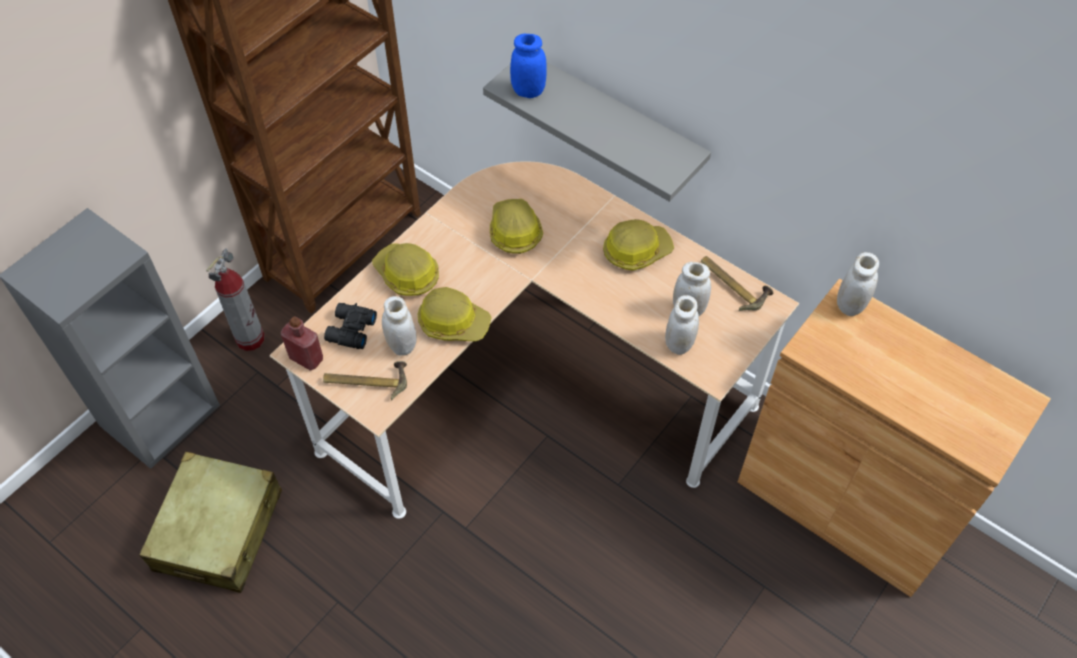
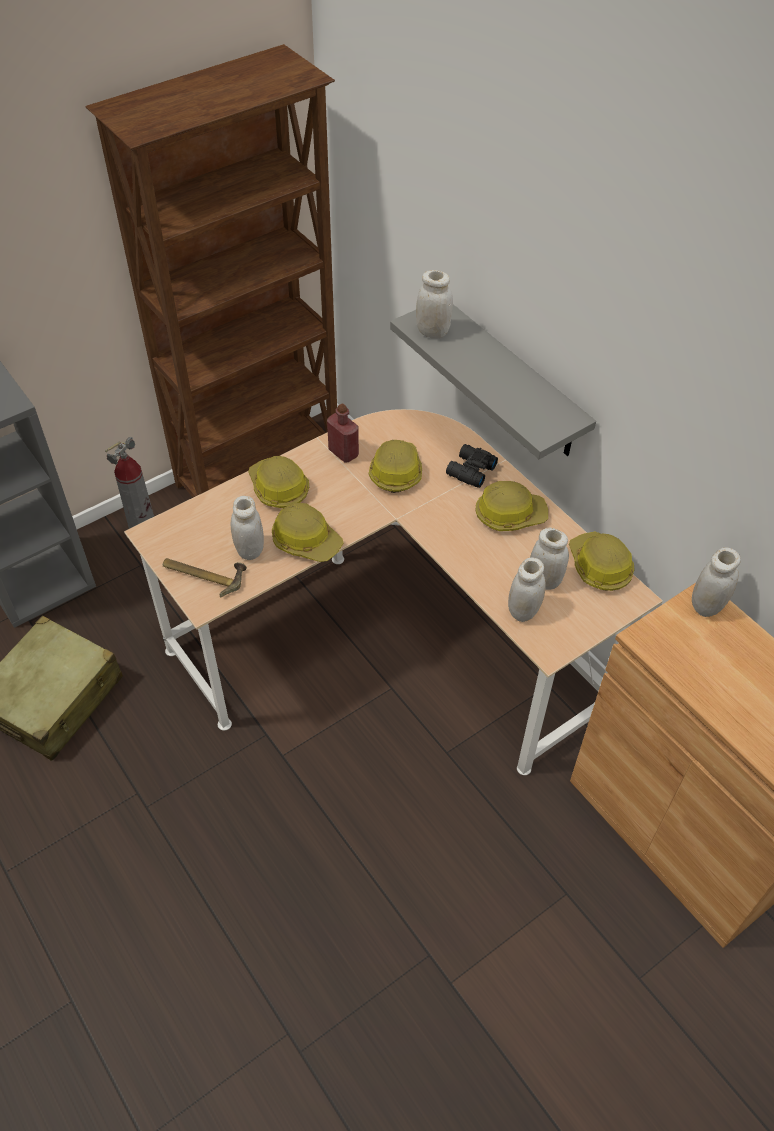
camera: 15 degrees right, 5 degrees down
red bottle [281,316,323,371] -> red bottle moved to [327,404,359,463]
black binoculars [324,303,377,349] -> black binoculars moved to [446,444,498,488]
blue jar [510,34,547,98] -> white jar [416,270,453,339]
hammer [701,256,773,311] -> hard hat [569,532,635,591]

